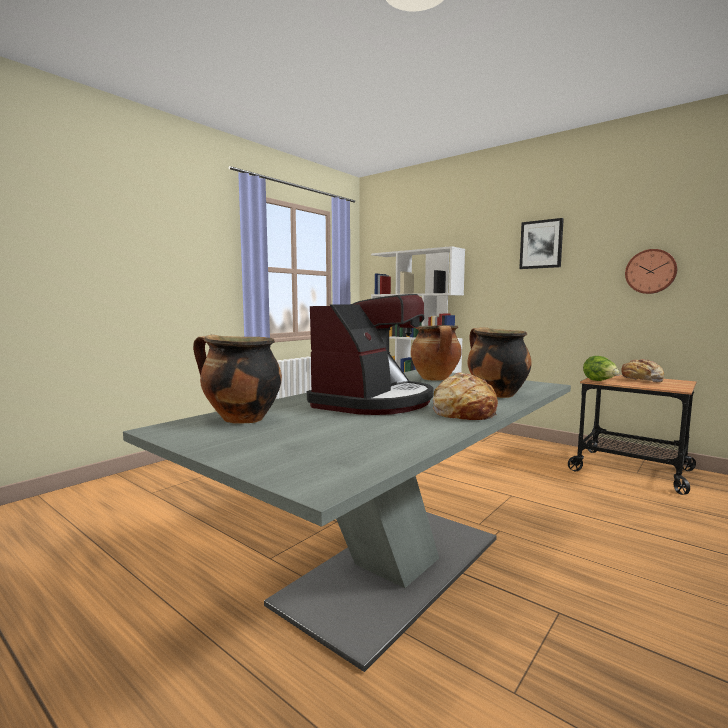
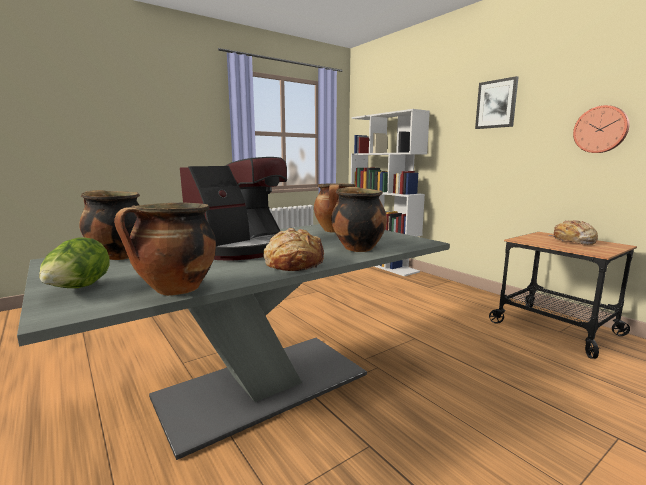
camera: 15 degrees right, 5 degrees up
lettuce [583,356,619,381] -> lettuce moved to [39,238,110,288]
none -> cooking pot [114,203,216,296]

